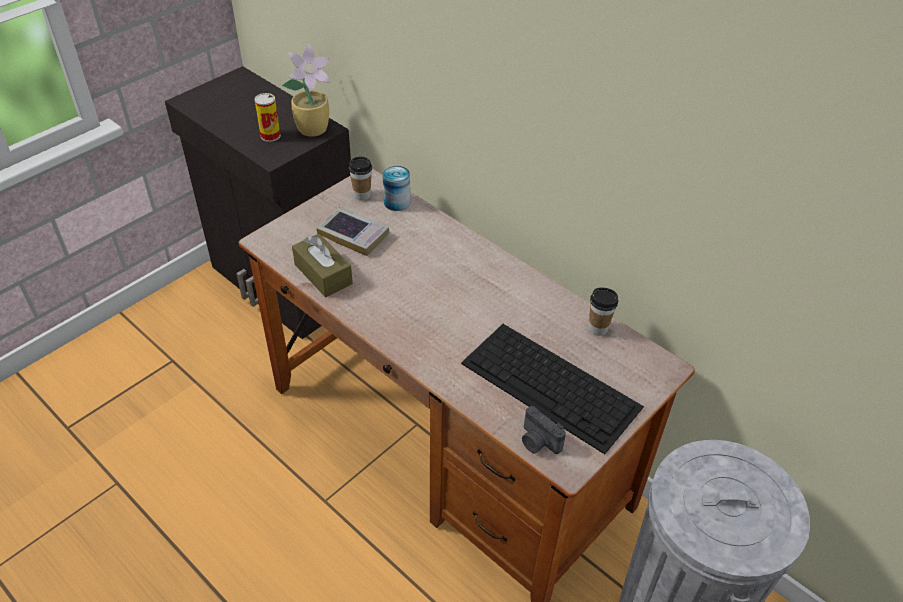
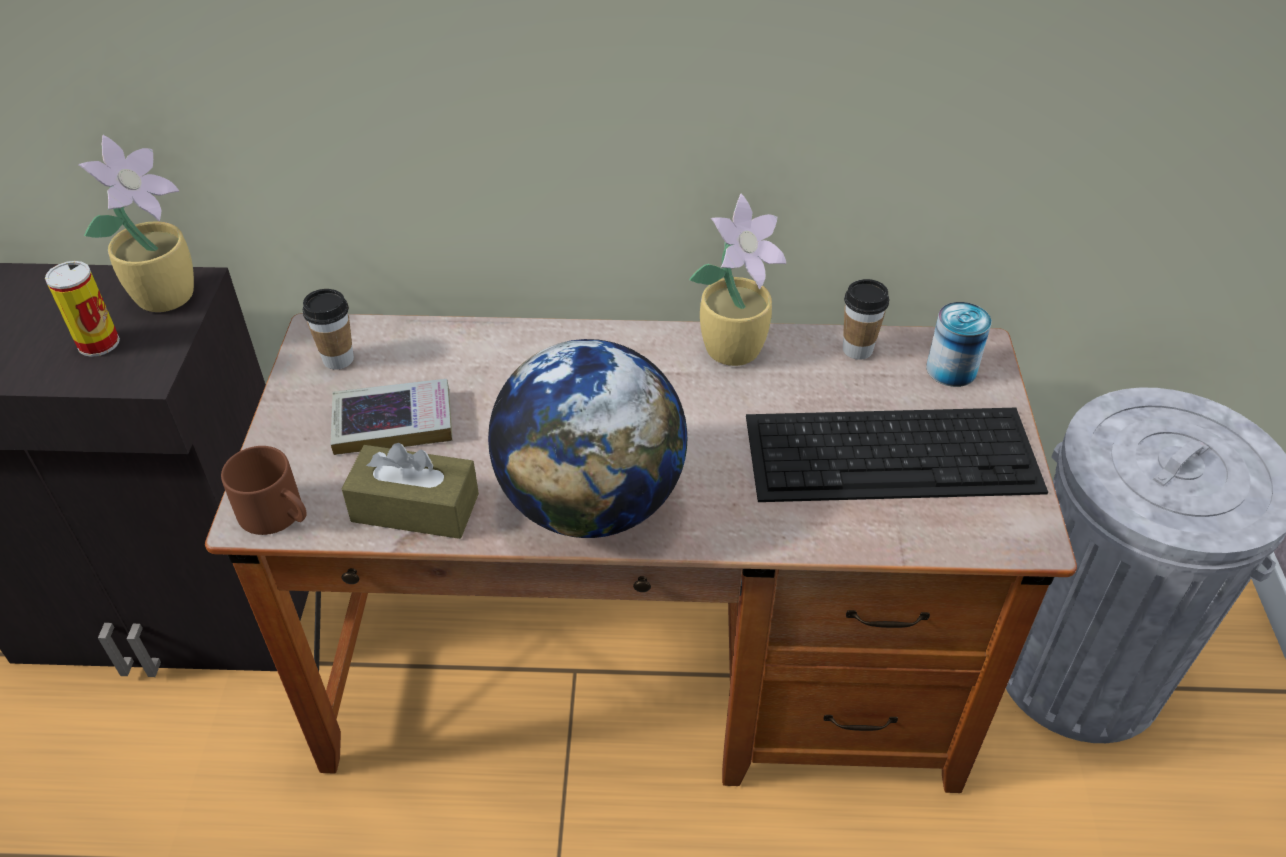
camera: 40 degrees left, 0 degrees up
can [383,166,410,211] -> can moved to [926,302,991,387]
camera [522,406,566,454] -> none
none -> brown mug [221,446,307,535]
none -> globe [488,339,687,538]
none -> potted plant [689,194,787,366]

